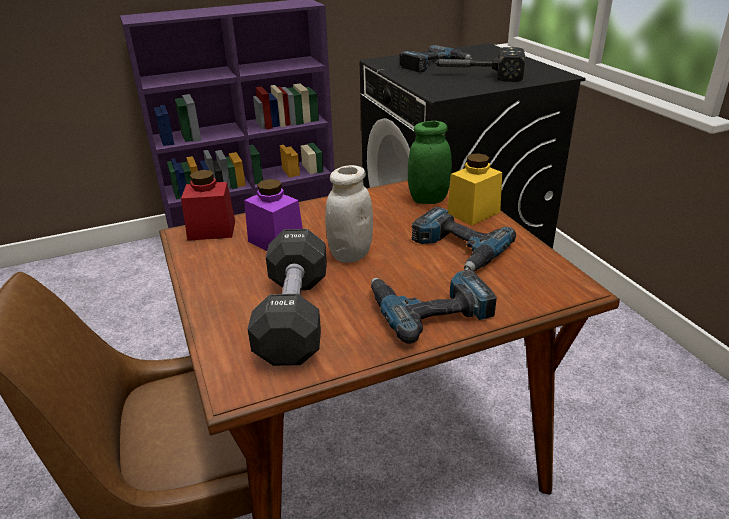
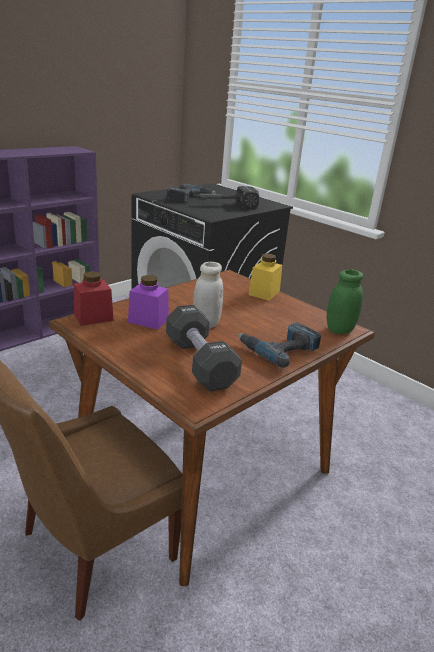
camera: 25 degrees left, 5 degrees down
green jar [408,121,452,204] -> green jar moved to [327,269,364,334]
power drill [411,207,516,272] -> none

